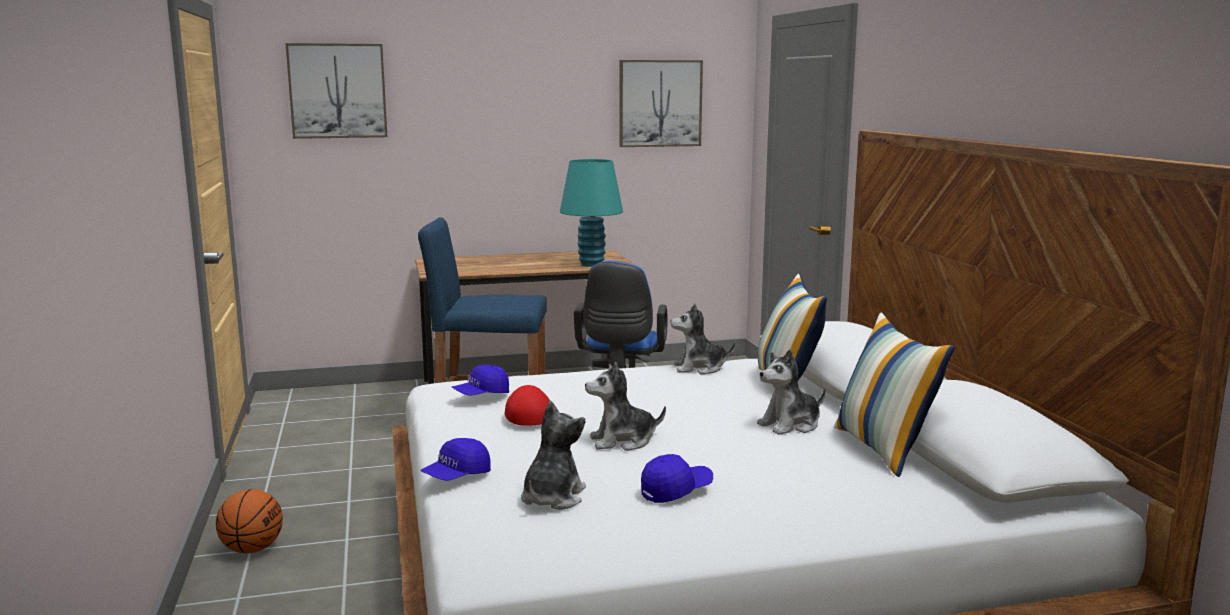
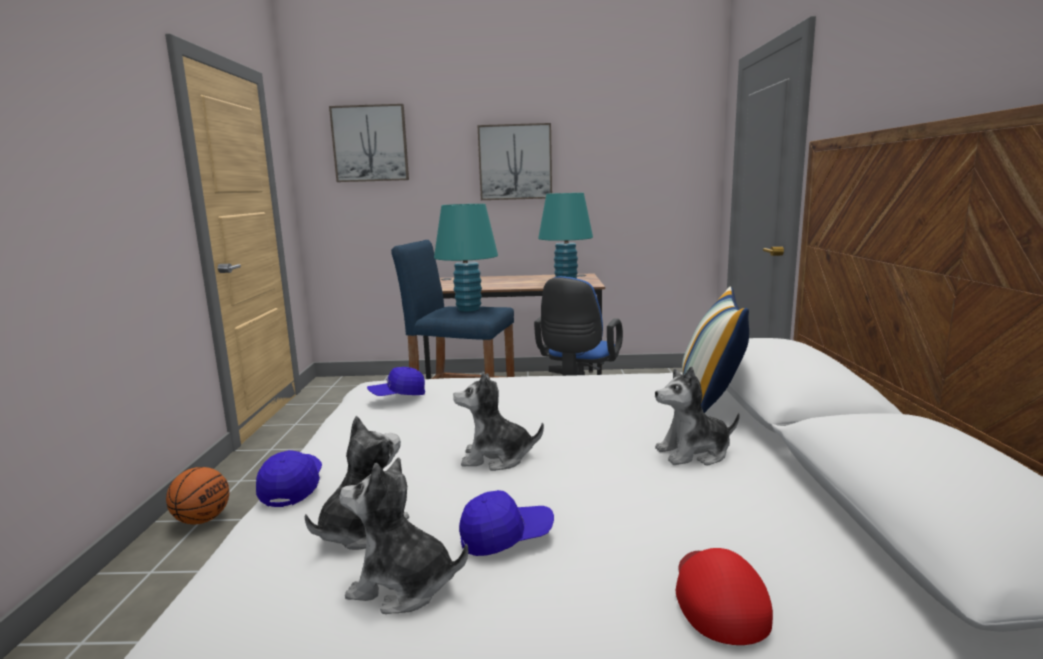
camera: 15 degrees right, 0 degrees up
blue cap [421,438,491,481] -> blue cap turned 120 degrees clockwise [256,450,322,507]
red cap [505,385,550,426] -> red cap moved to [676,548,773,645]
picture [619,60,703,147] -> picture moved to [477,123,552,200]
plush toy [670,303,736,374] -> plush toy moved to [339,457,468,614]
pillow [834,313,955,477] -> none
none -> turquoise table lamp [434,204,498,312]

